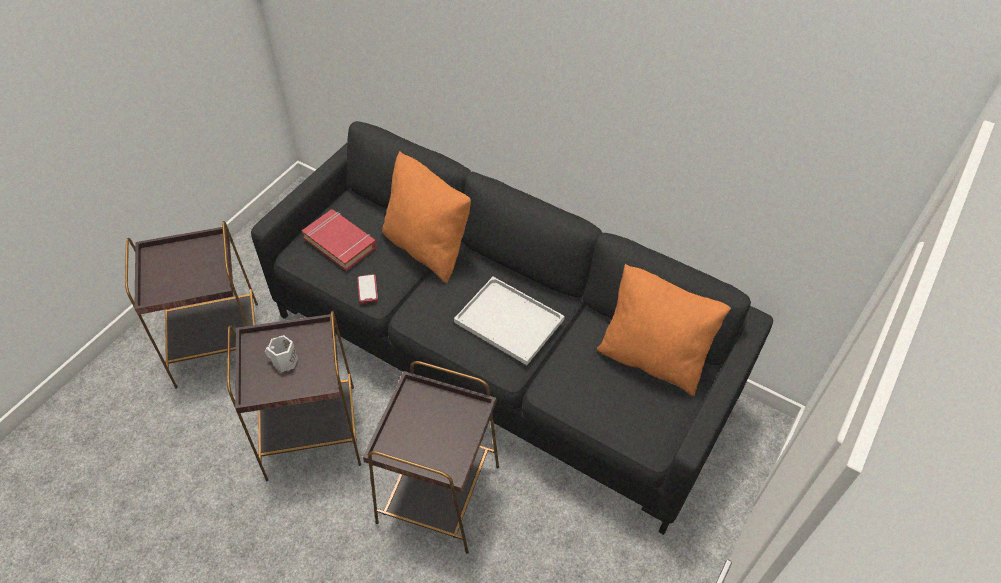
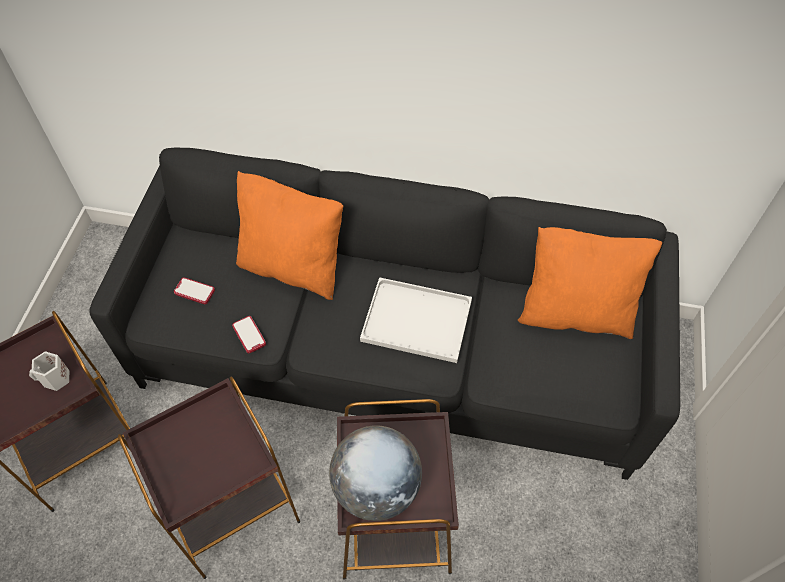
camera: 20 degrees left, 5 degrees up
white mug [265,335,298,372] -> white mug moved to [29,351,69,391]
red book [302,209,377,271] -> phone [174,278,215,304]
none -> globe [329,425,422,521]

